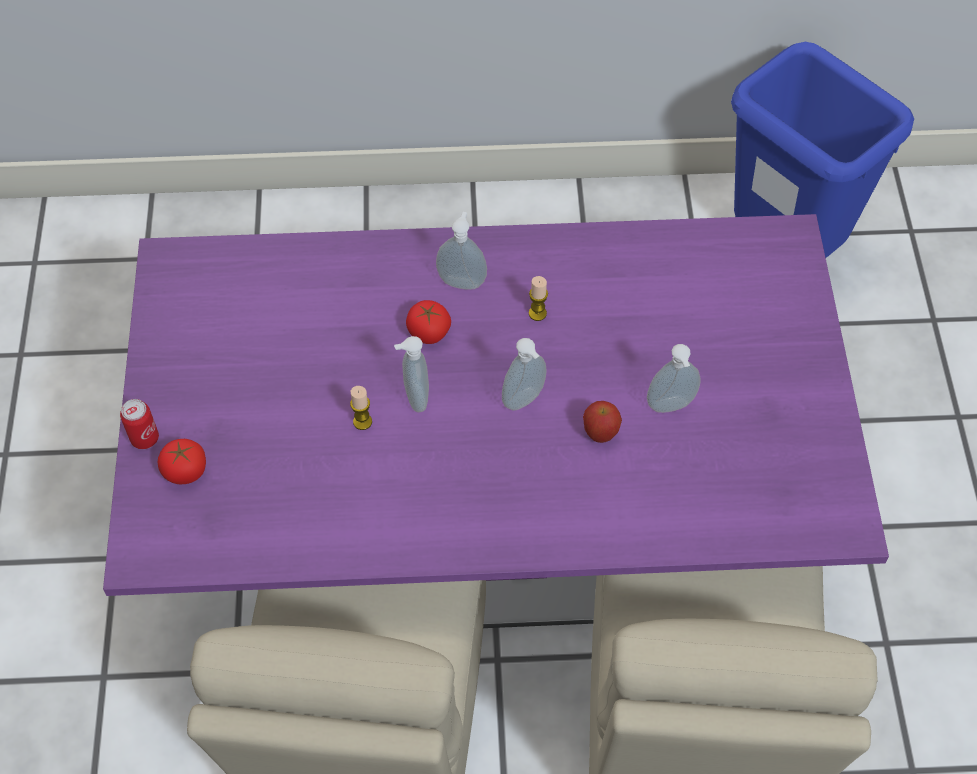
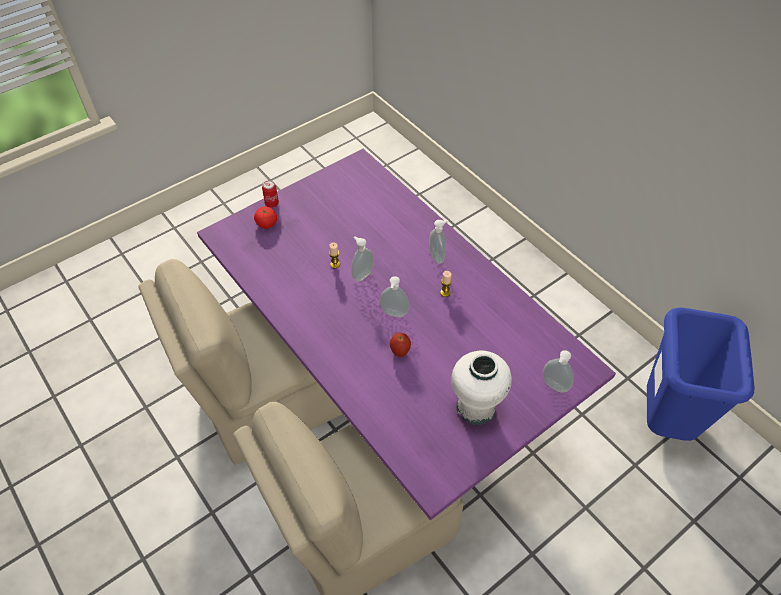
camera: 55 degrees right, 5 degrees down
tomato [406,300,451,344] -> none
soap dispenser [647,344,700,413] -> soap dispenser moved to [543,350,574,393]
none -> white vase [451,351,512,425]

